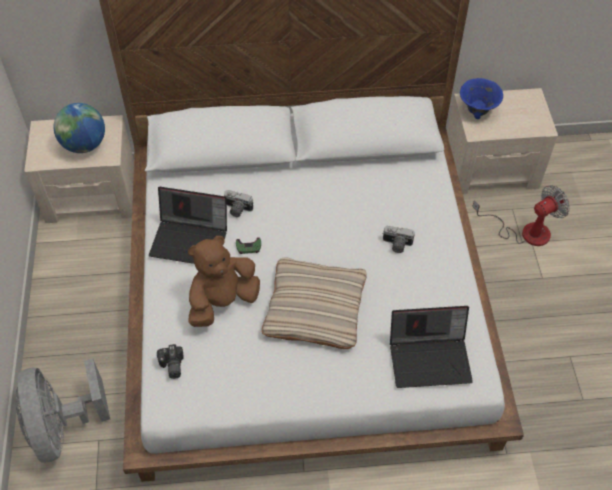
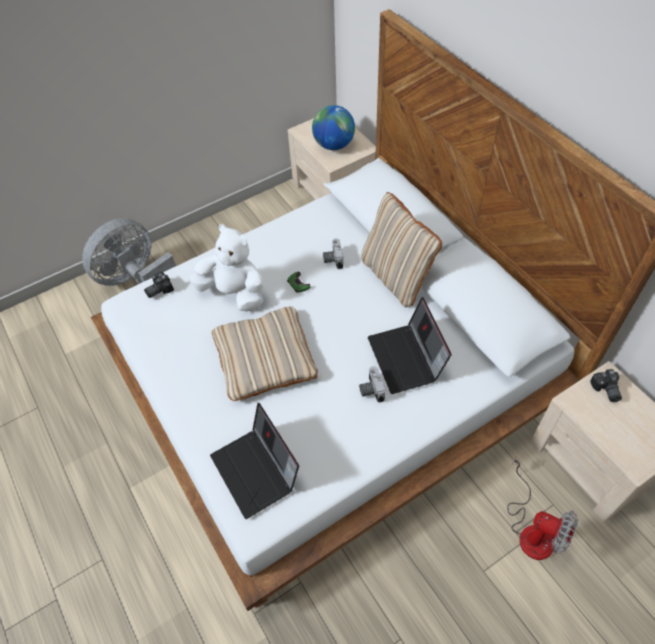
camera: 65 degrees right, 0 degrees up
laptop [149,187,227,264] -> laptop moved to [368,297,452,394]
brown plush toy [188,236,260,327] -> white plush toy [190,224,264,312]
blue bowl [460,78,503,119] -> camera [590,369,622,402]
none -> beige pillow [361,192,442,307]

